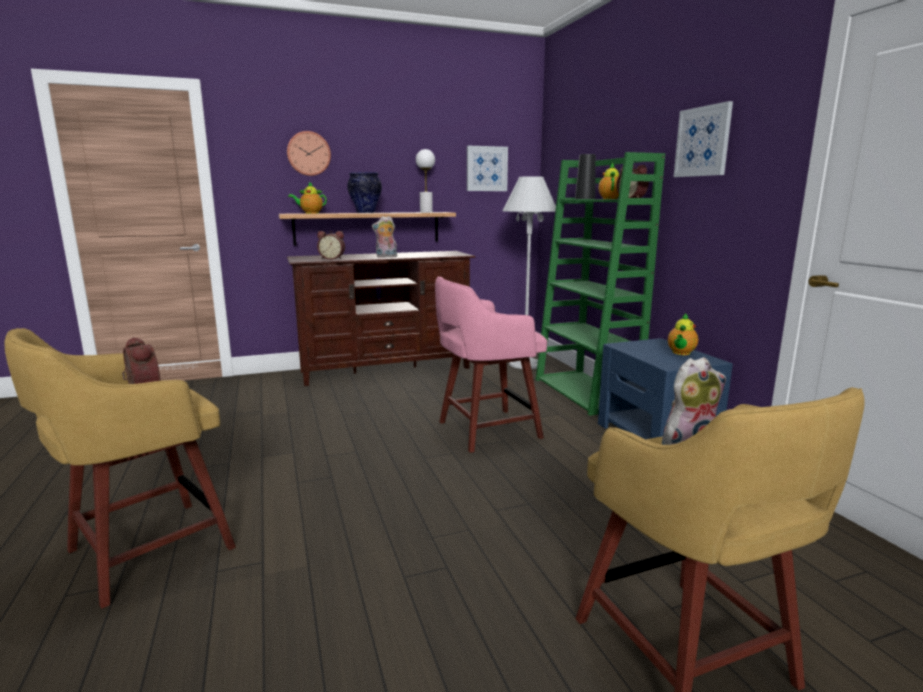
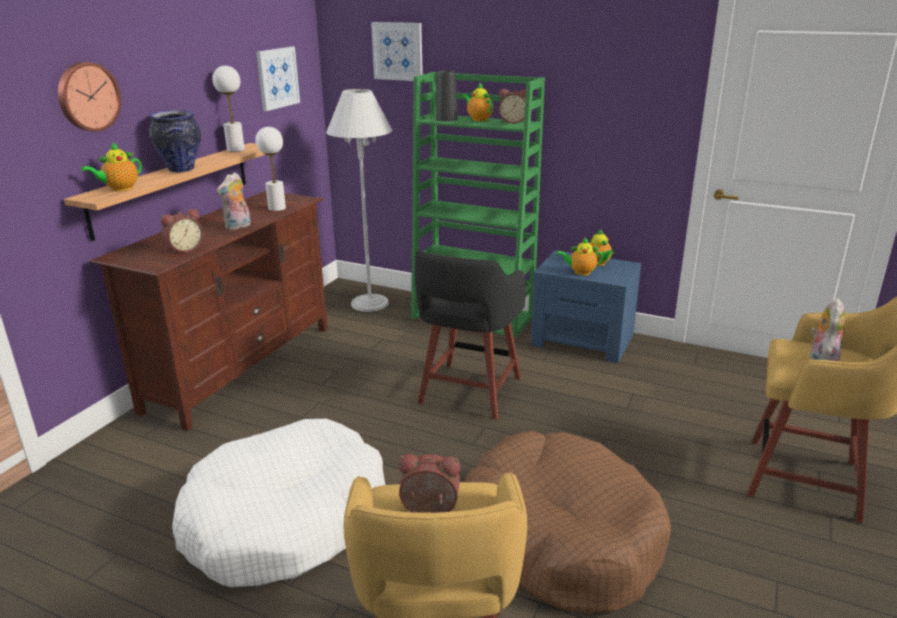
camera: 45 degrees left, 10 degrees up
pink stool [435,277,547,453] -> black stool [415,251,526,420]
picture [674,101,733,177] -> picture moved to [371,22,423,81]
none -> white dog bed [172,419,385,587]
none -> white table lamp [256,127,286,211]
none -> brown dog bed [465,431,671,613]
none -> teapot [556,238,603,276]

